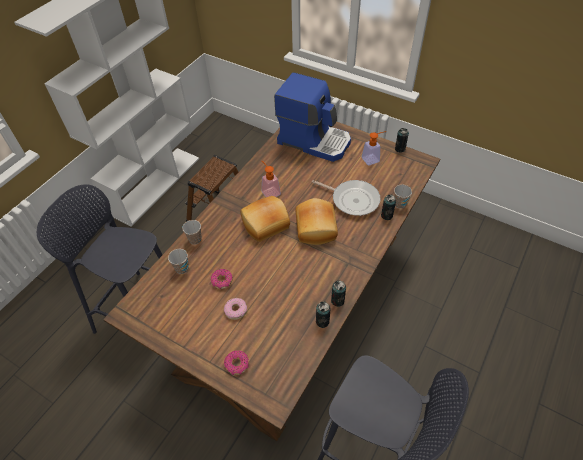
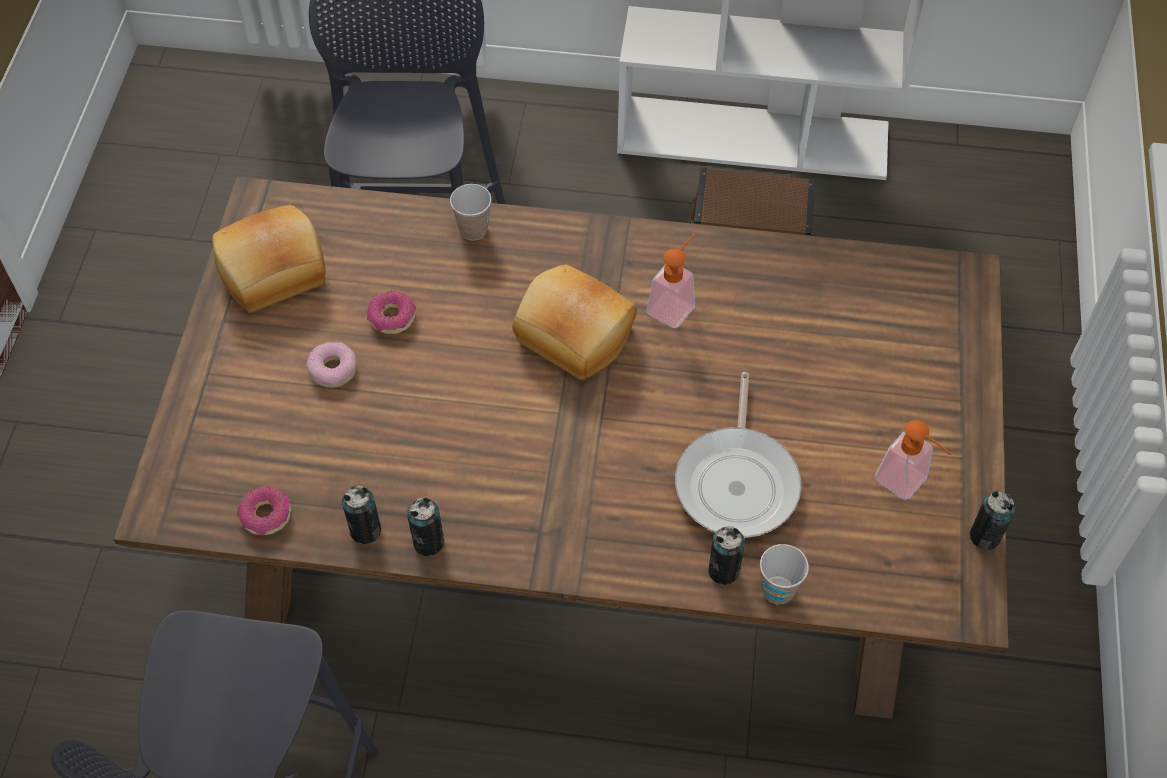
camera: 65 degrees right, 5 degrees up
cup [168,249,189,274] -> none
donut [224,350,249,375] -> donut moved to [237,486,291,535]
coffee machine [274,72,351,162] -> none
bread [295,198,338,245] -> bread moved to [212,205,325,313]

